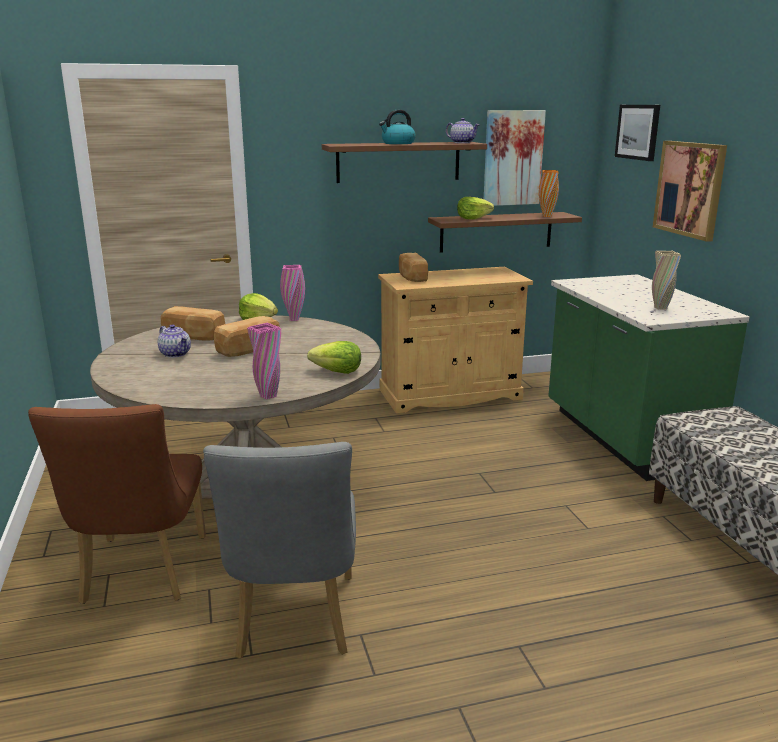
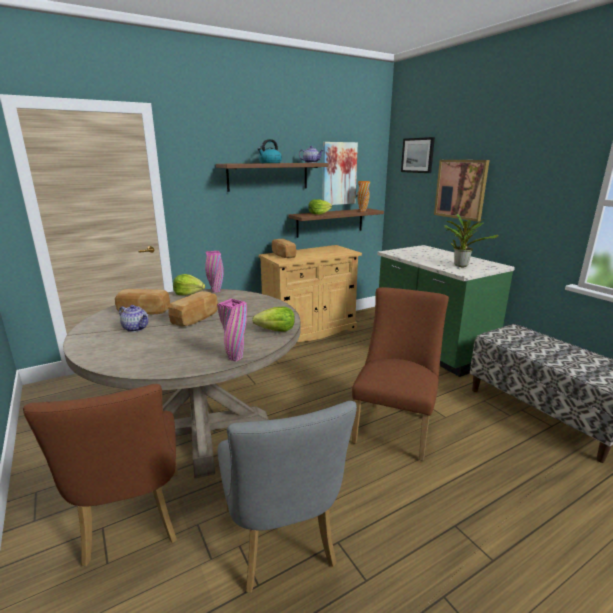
camera: 15 degrees left, 0 degrees up
beige vase [652,251,681,310] -> potted plant [444,214,498,267]
none -> brown chair [352,287,449,461]

